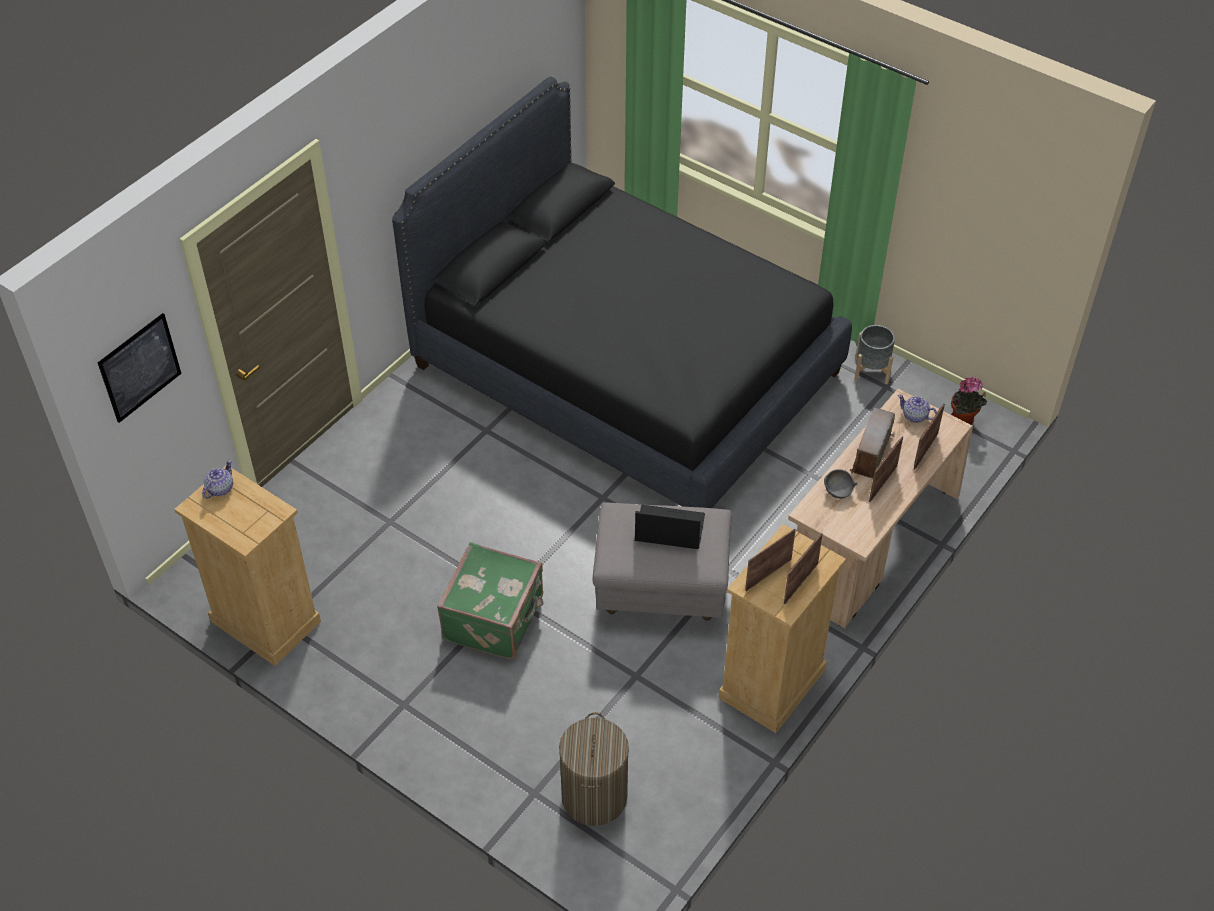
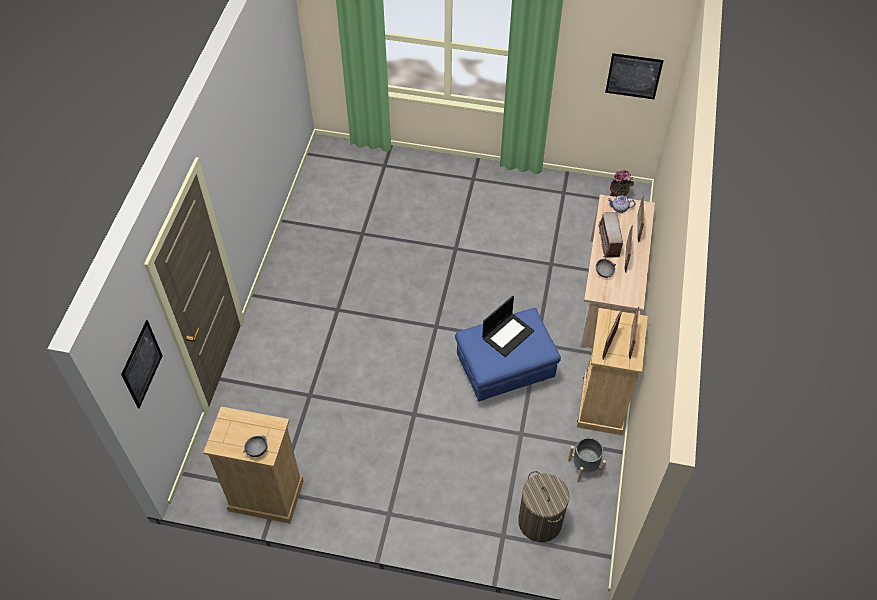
camera: 25 degrees left, 5 degrees up
teapot [202,460,233,499] -> none
black bed [392,77,852,508] -> none
green suitcase [437,542,544,659] -> none
grey ottoman [593,502,732,621] -> blue ottoman [455,308,561,401]
laptop [635,505,705,549] -> laptop turned 150 degrees clockwise [482,296,534,357]
grey planter [854,325,895,384] -> grey planter moved to [568,437,606,482]
none -> grey bowl [243,436,267,457]
none -> picture [605,53,664,99]

